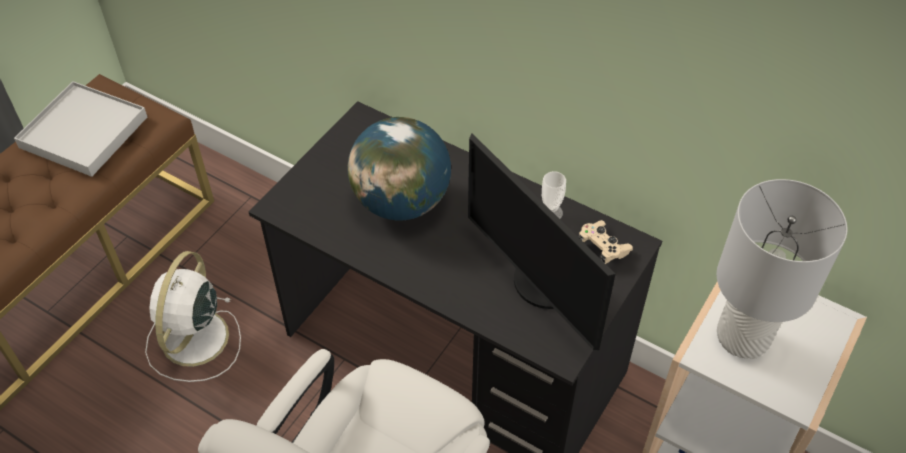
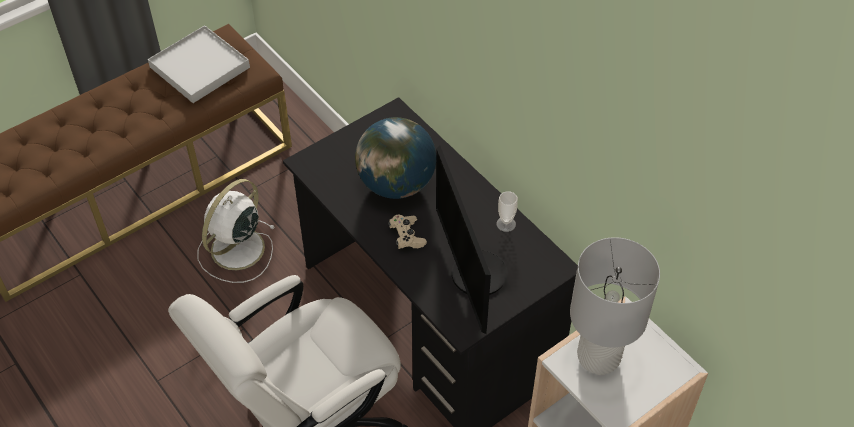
camera: 20 degrees right, 0 degrees up
beige game controller [578,220,633,264] -> beige game controller moved to [388,214,427,249]

